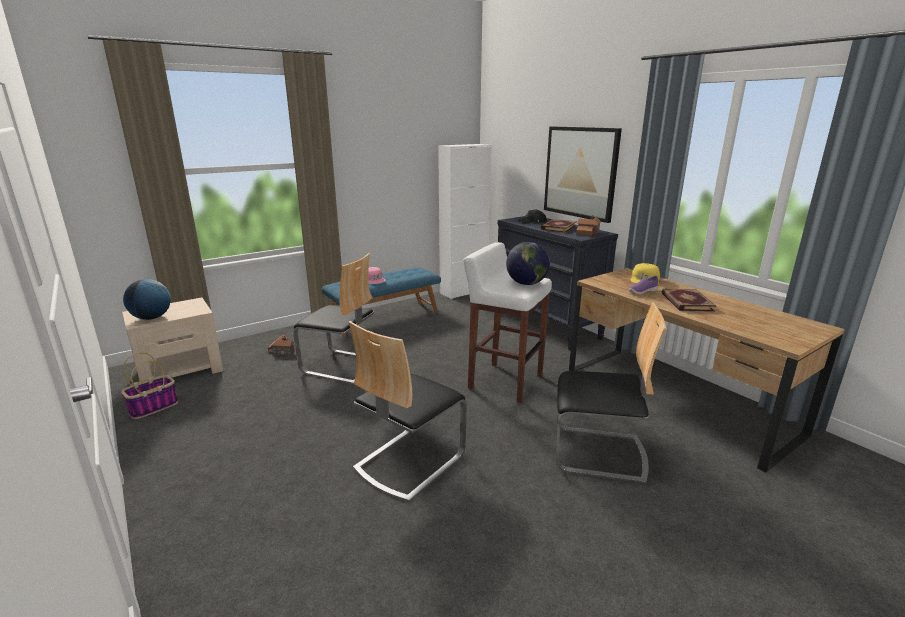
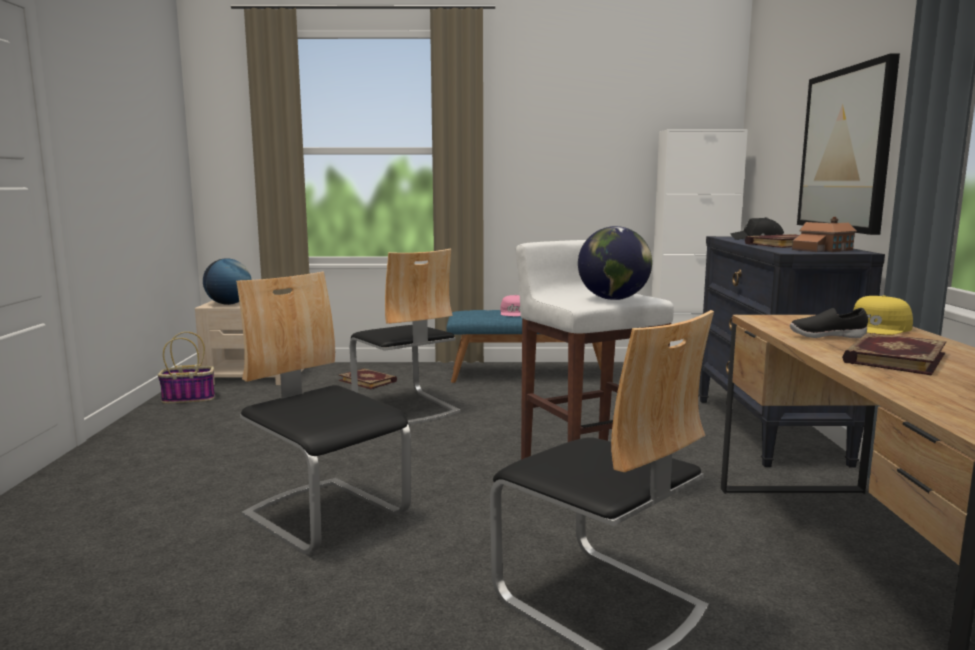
camera: 35 degrees right, 10 degrees down
toy house [268,334,294,355] -> book [339,369,397,389]
chair [349,321,467,502] -> chair turned 60 degrees clockwise [236,271,411,554]
purple shoe [629,276,658,294] -> black shoe [790,308,868,338]

